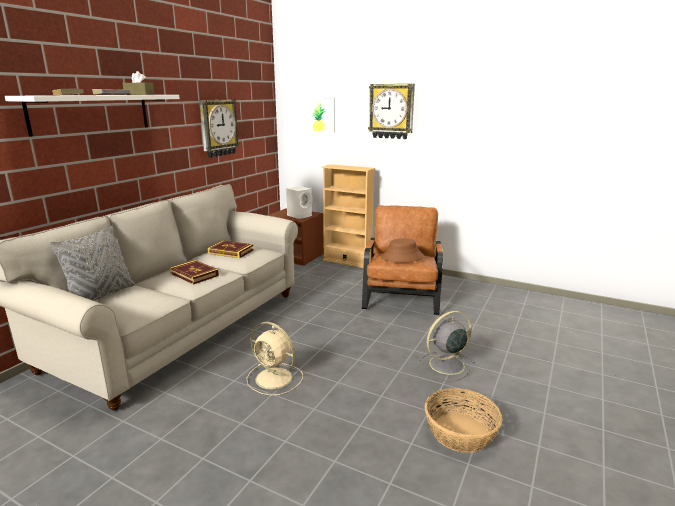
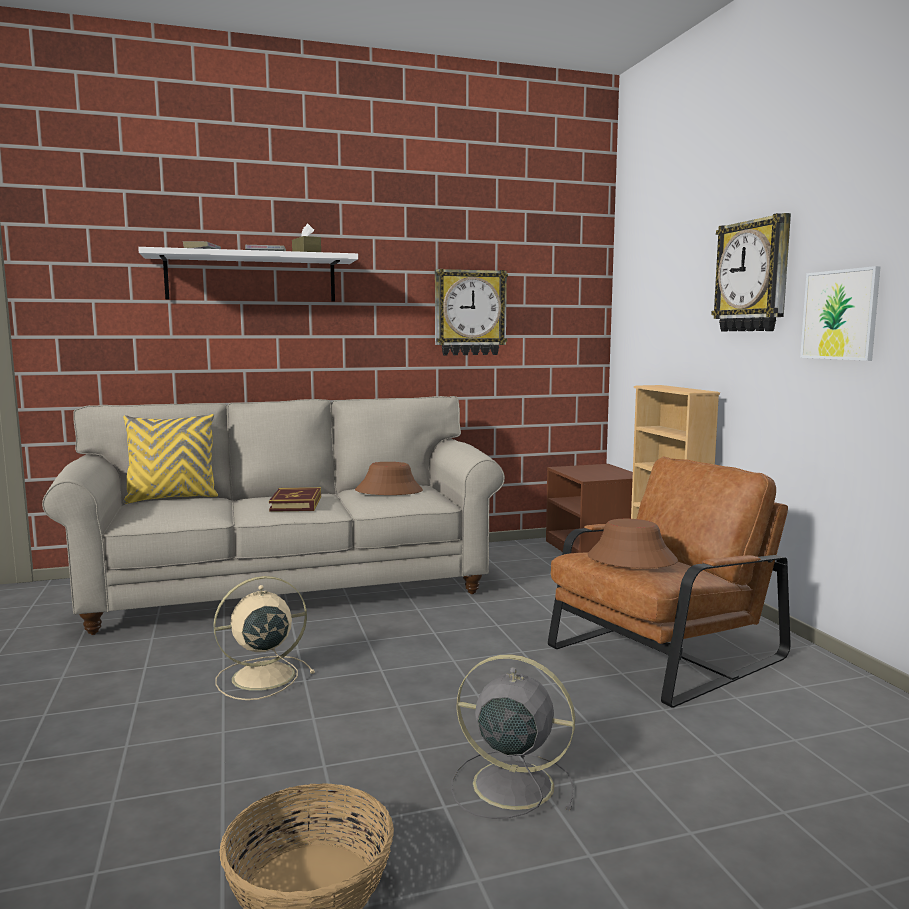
camera: 45 degrees right, 10 degrees down
grey pillow [49,226,135,301] -> yellow pillow [123,414,218,504]
book [208,241,254,258] -> brown hat [355,462,423,495]
beige fan [247,322,303,395] -> beige fan turned 75 degrees clockwise [213,576,315,700]
white speaker [286,186,313,219] -> none
picture [304,97,335,133] -> picture moved to [800,266,881,361]

